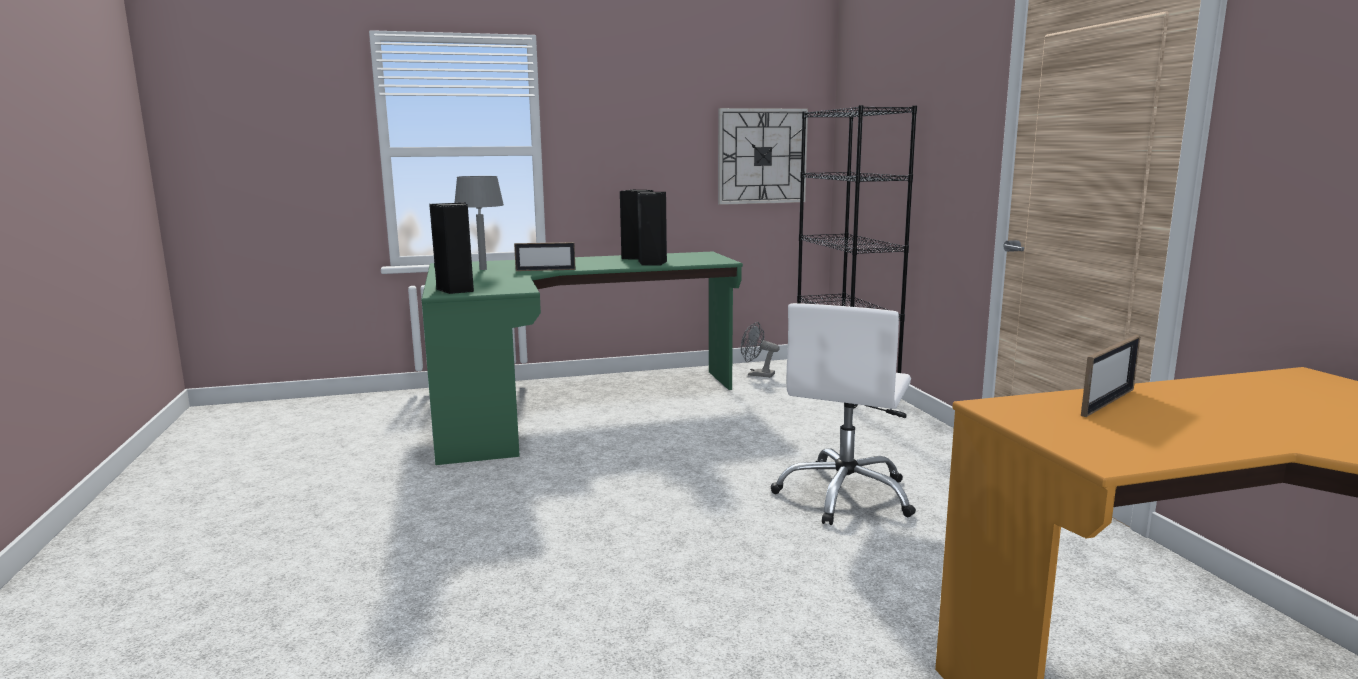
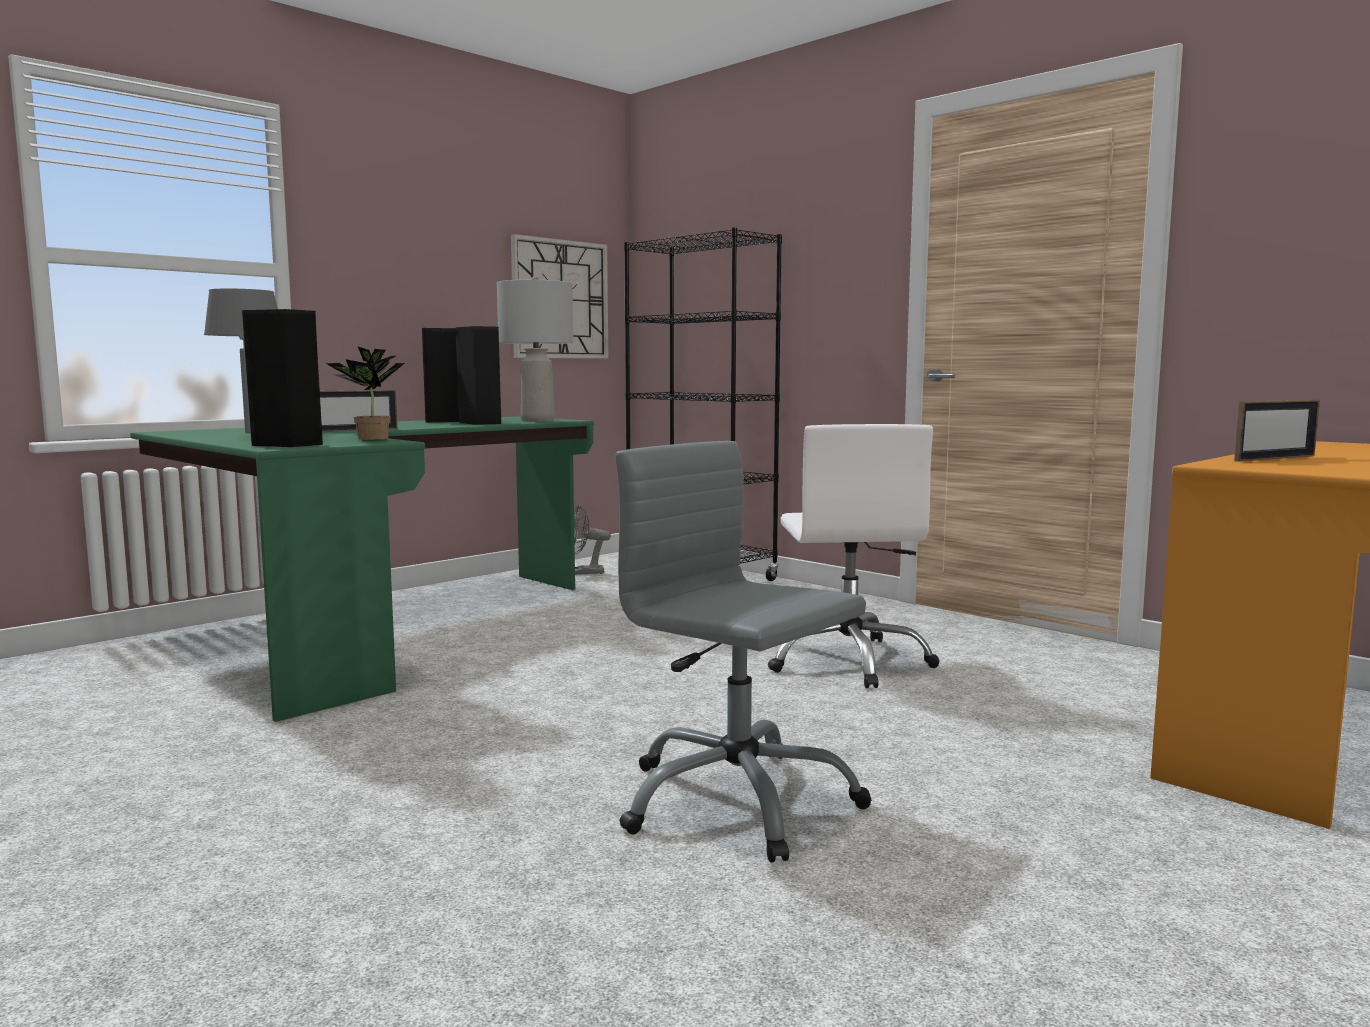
camera: 30 degrees left, 5 degrees down
picture frame [1081,335,1140,417] -> picture frame turned 45 degrees clockwise [1234,400,1320,462]
none -> potted plant [326,347,405,440]
none -> grey table lamp [497,277,573,422]
none -> grey office chair [615,441,872,863]

